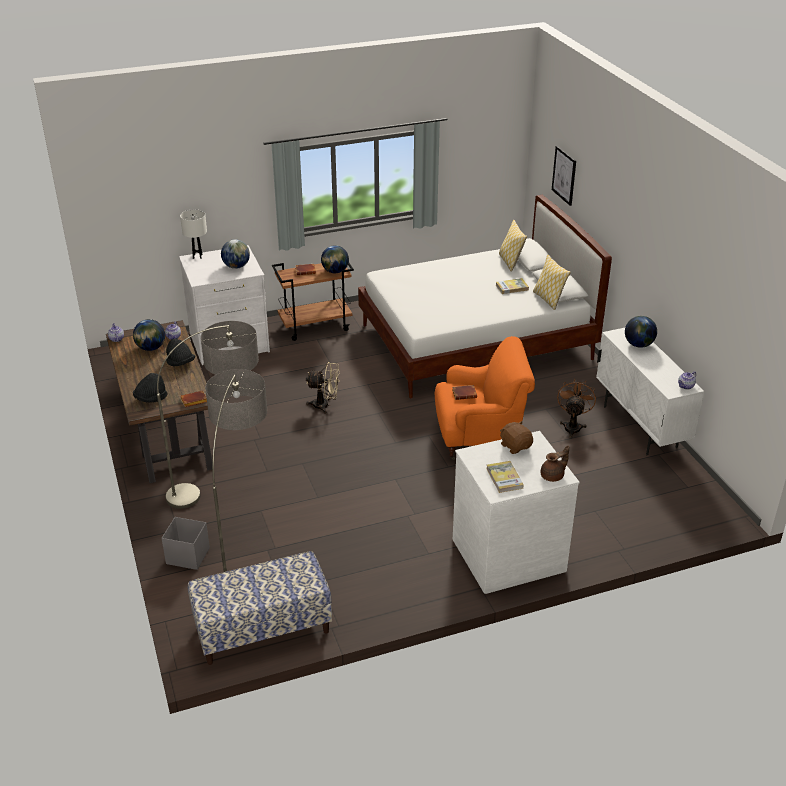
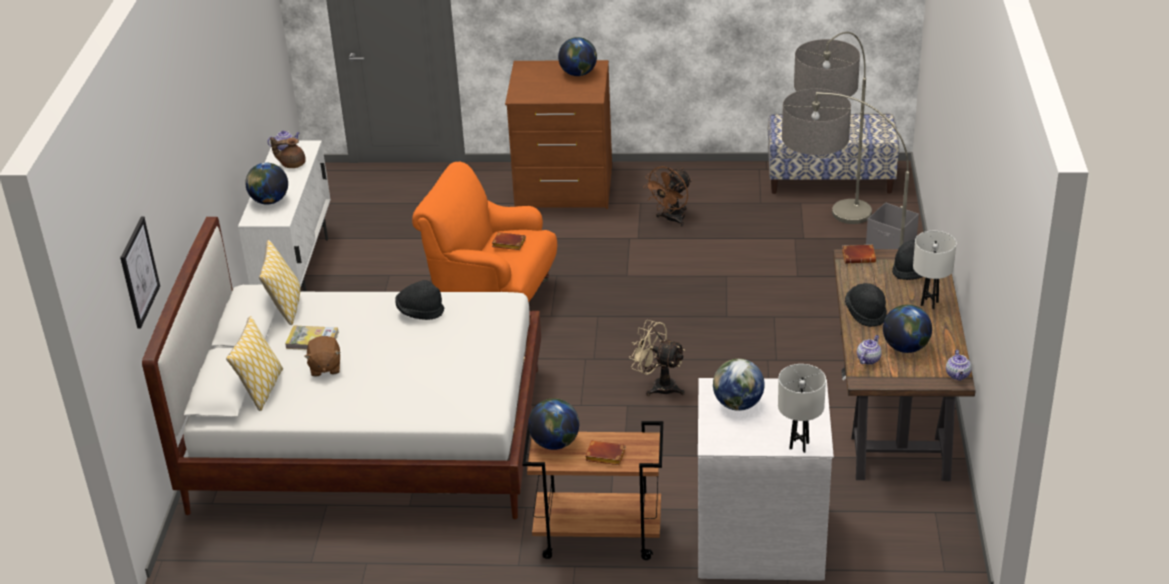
camera: 155 degrees left, 0 degrees up
white dresser [453,431,580,594] -> brown dresser [505,60,612,209]
book [487,461,524,493] -> globe [558,37,597,76]
brown plush toy [500,421,533,454] -> brown plush toy moved to [304,336,341,377]
brown teapot [541,445,569,482] -> brown teapot moved to [270,137,306,168]
brown fan [557,378,596,438] -> brown fan moved to [643,166,692,227]
none -> black hat [395,280,444,320]
none -> white table lamp [913,231,956,309]

